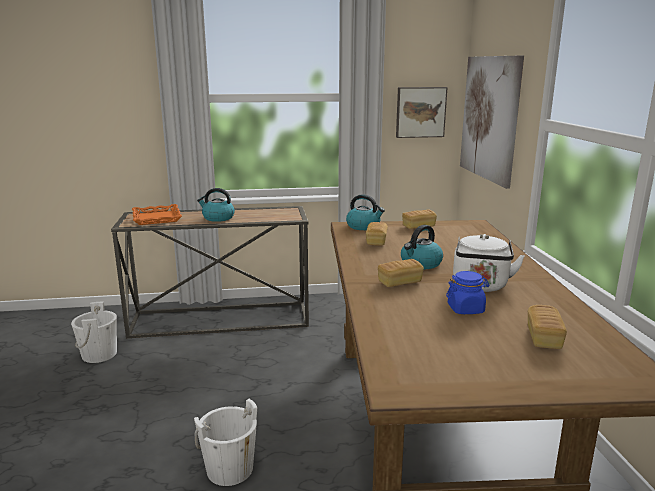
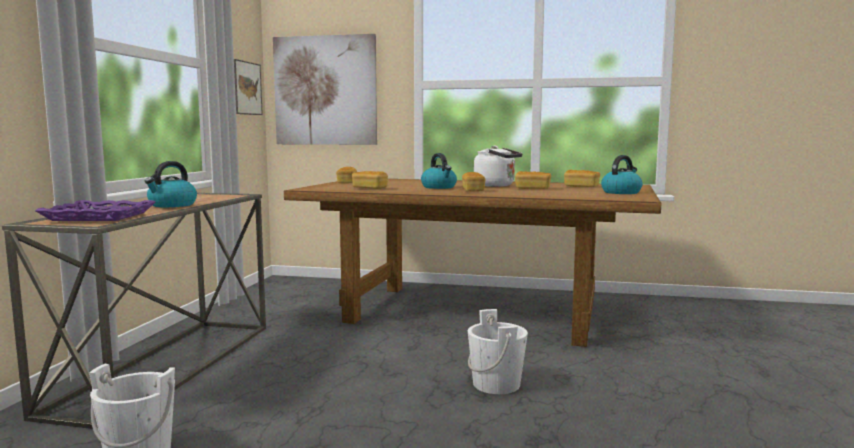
camera: 70 degrees left, 10 degrees down
orange tray [132,204,182,225] -> purple tray [35,200,156,221]
kettle [346,194,385,230] -> kettle moved to [601,155,643,194]
blue jar [446,271,489,314] -> bread [515,171,551,189]

